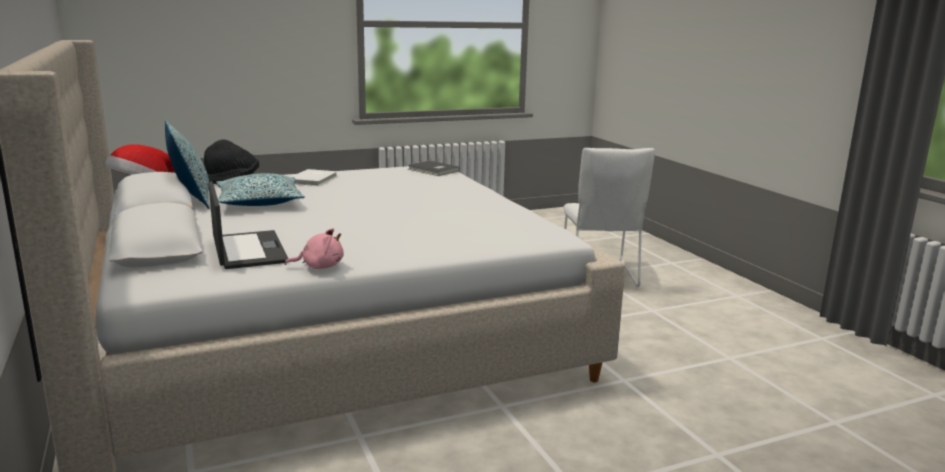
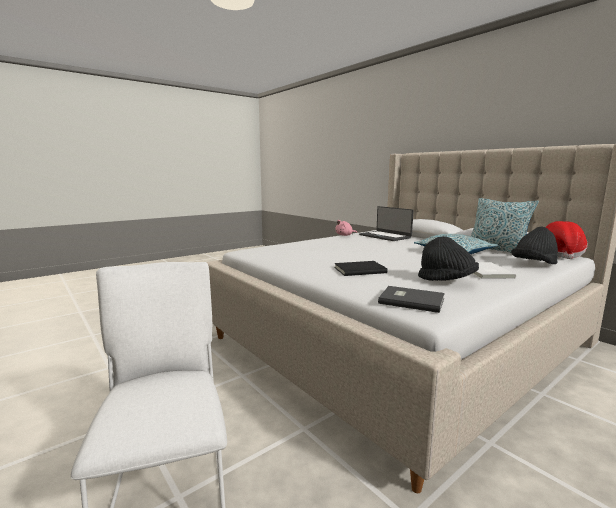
camera: 165 degrees right, 5 degrees down
none -> black book [334,261,388,276]
none -> black hat [418,236,479,281]

